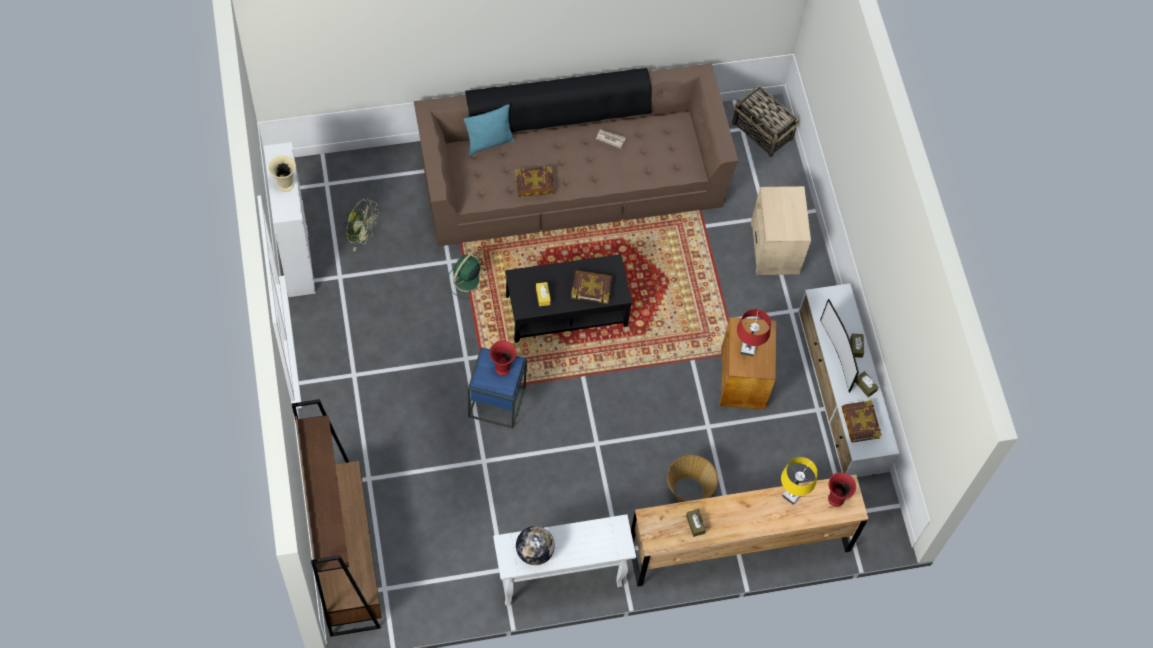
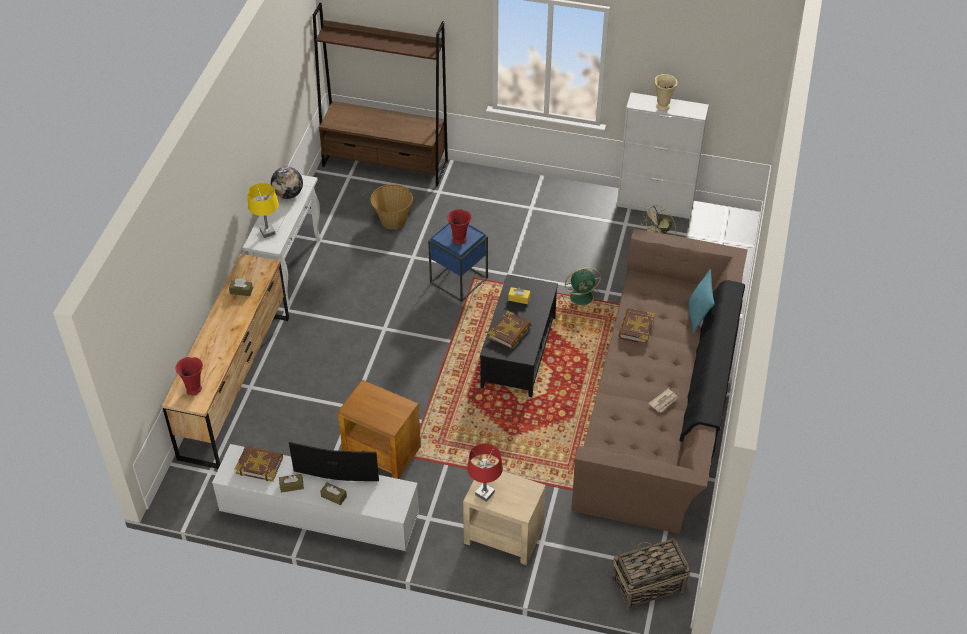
camera: 120 degrees right, 15 degrees down
green fan [447,250,486,299] -> green fan turned 105 degrees clockwise [561,267,601,309]
basket [667,455,718,502] -> basket moved to [370,184,413,229]
red table lamp [737,309,771,357] -> red table lamp moved to [467,443,503,502]
yellow table lamp [781,457,818,505] -> yellow table lamp moved to [248,183,279,238]

